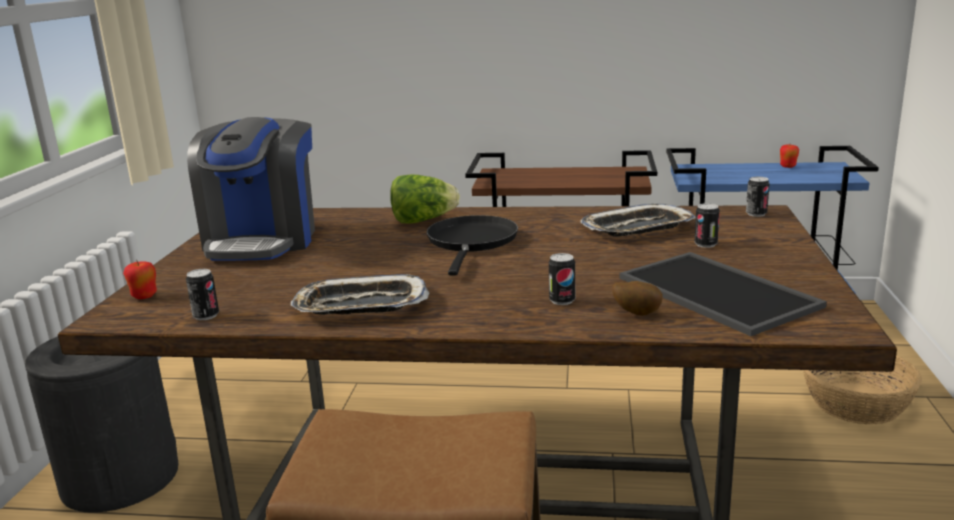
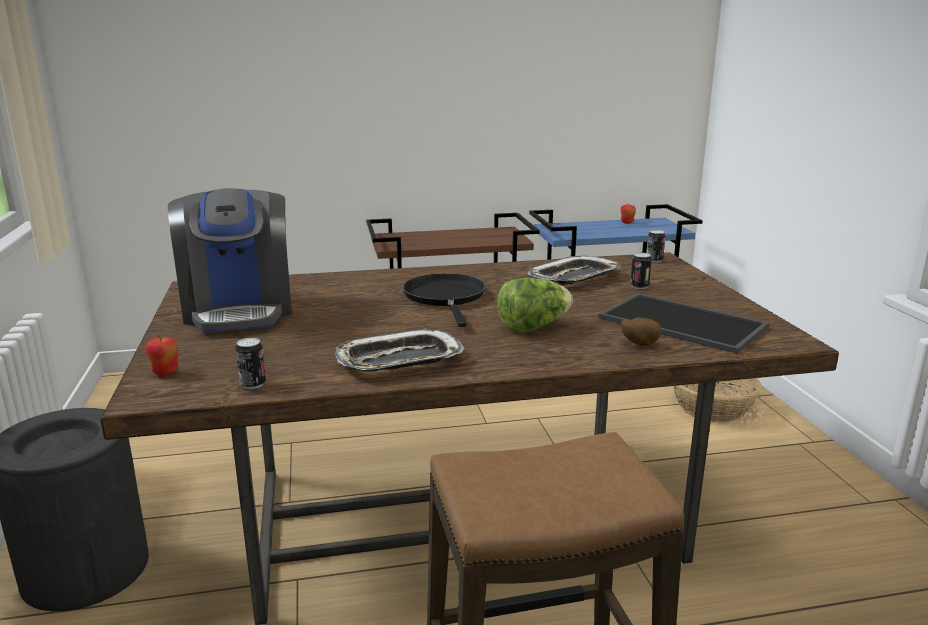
camera: 20 degrees left, 0 degrees up
lettuce [390,174,460,224] -> lettuce moved to [497,278,573,332]
can [549,253,575,305] -> none

